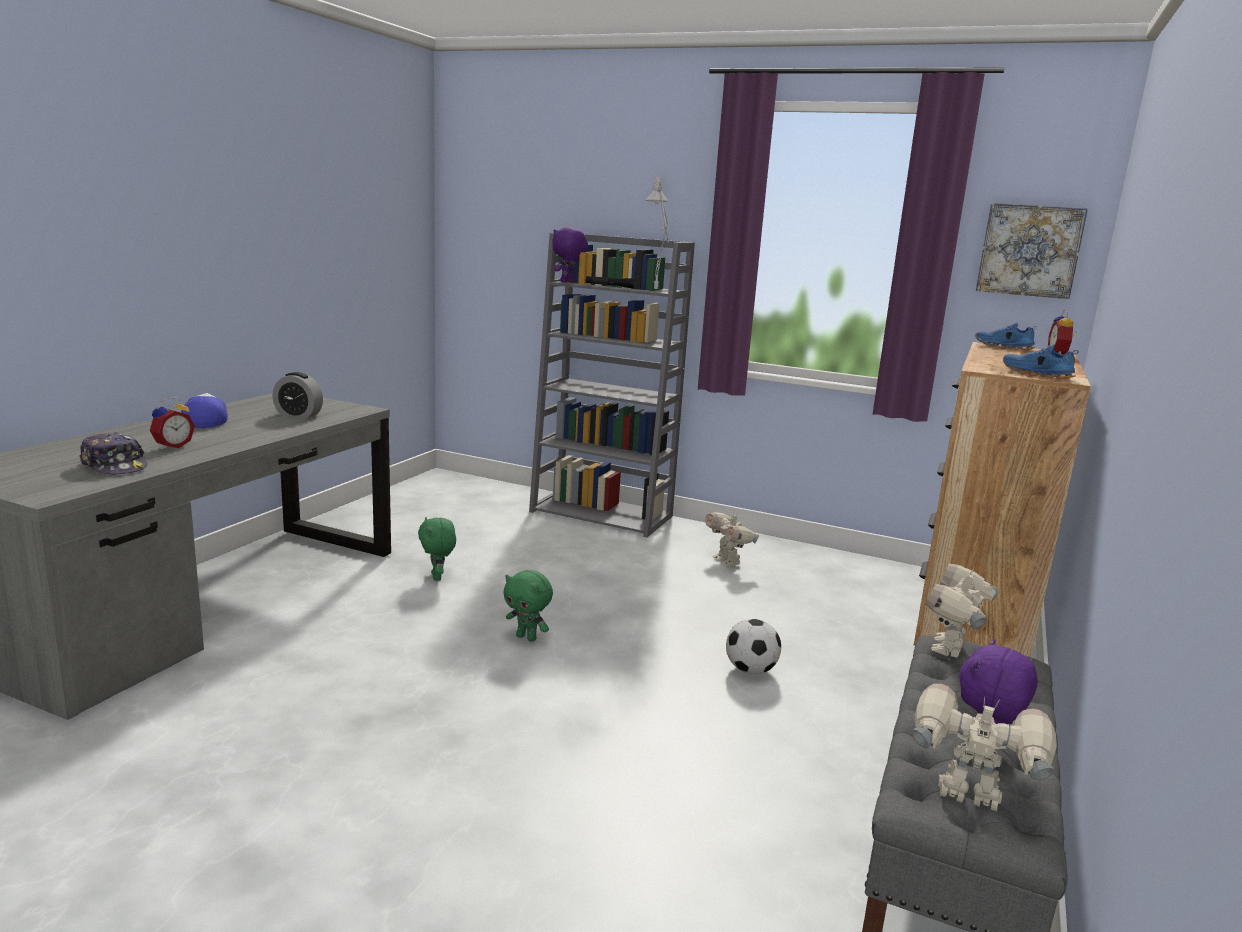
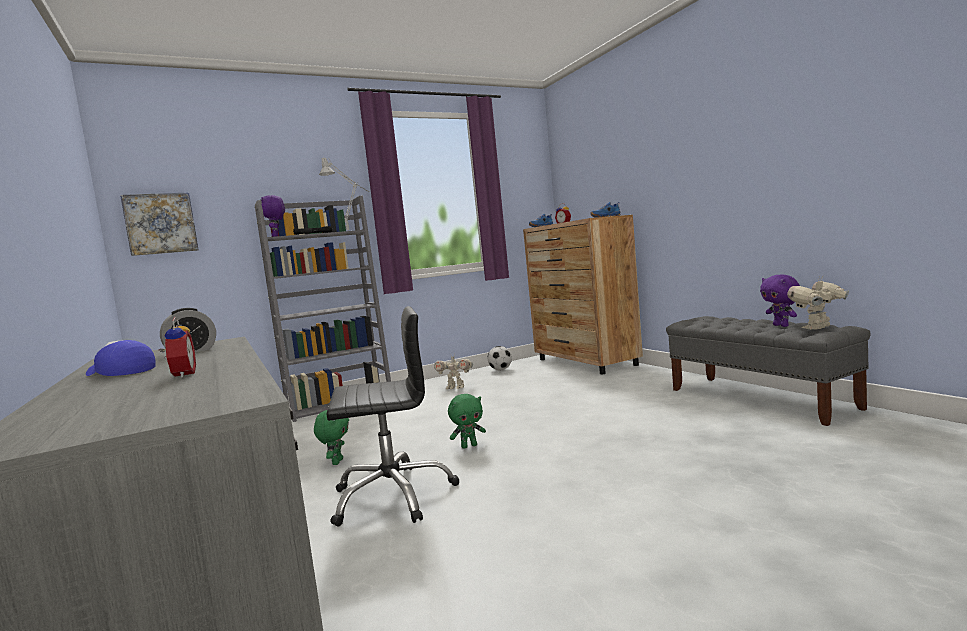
camera: 50 degrees left, 10 degrees down
cap [79,432,147,474] -> none
green plush toy [418,517,456,581] -> green plush toy turned 105 degrees counterclockwise [314,410,349,465]
football [726,619,781,674] -> football moved to [487,346,512,370]
toy robot [926,564,998,658] -> none
picture [976,203,1088,299] -> picture moved to [120,192,199,256]
none -> black office chair [326,306,459,527]

